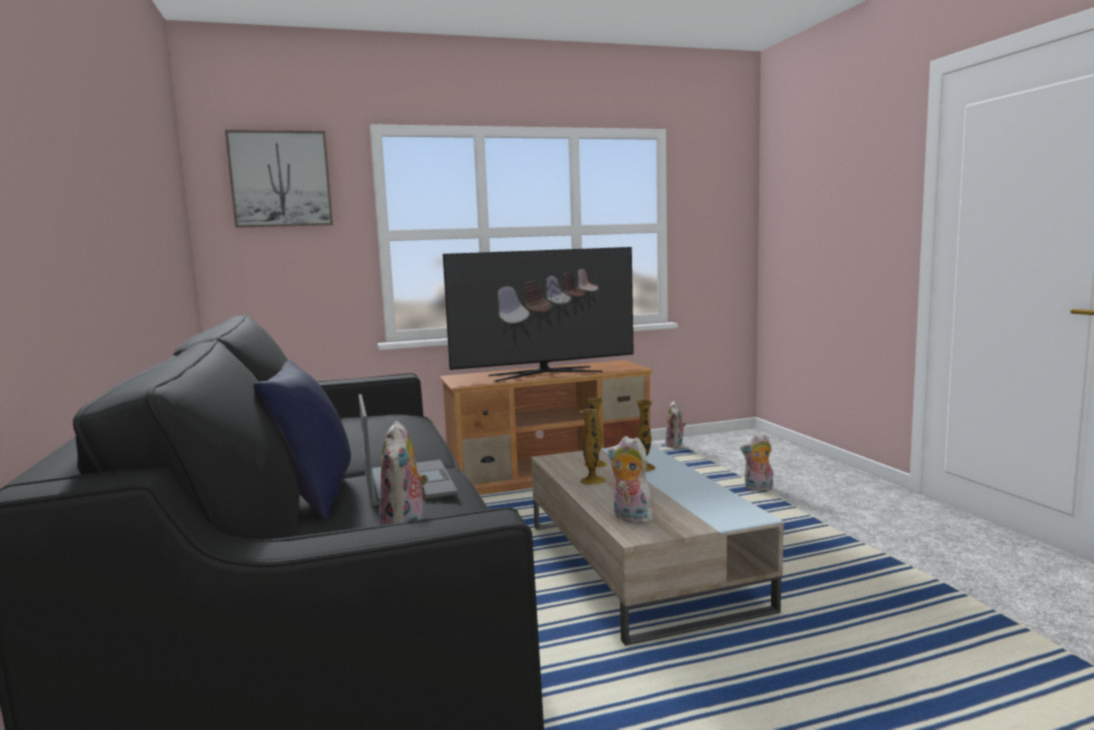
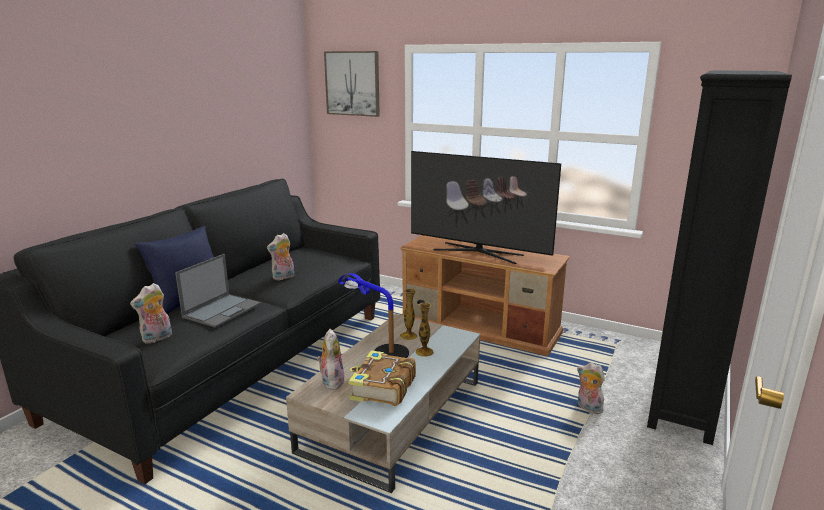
camera: 45 degrees right, 10 degrees up
vase [580,409,606,485] -> table lamp [338,273,409,358]
plush toy [665,401,686,448] -> plush toy moved to [267,233,294,280]
none -> book [349,350,416,406]
none -> black bookcase [647,70,792,445]

